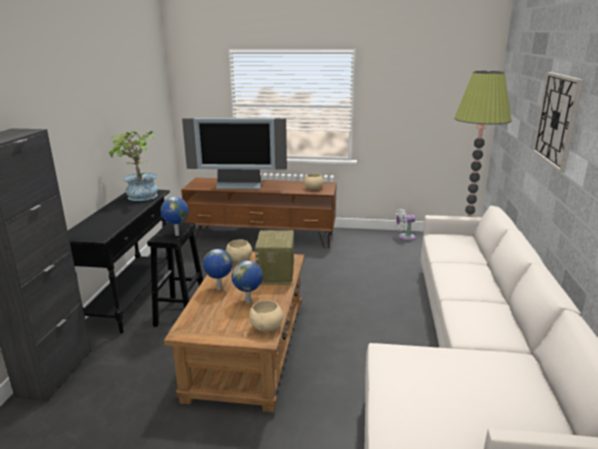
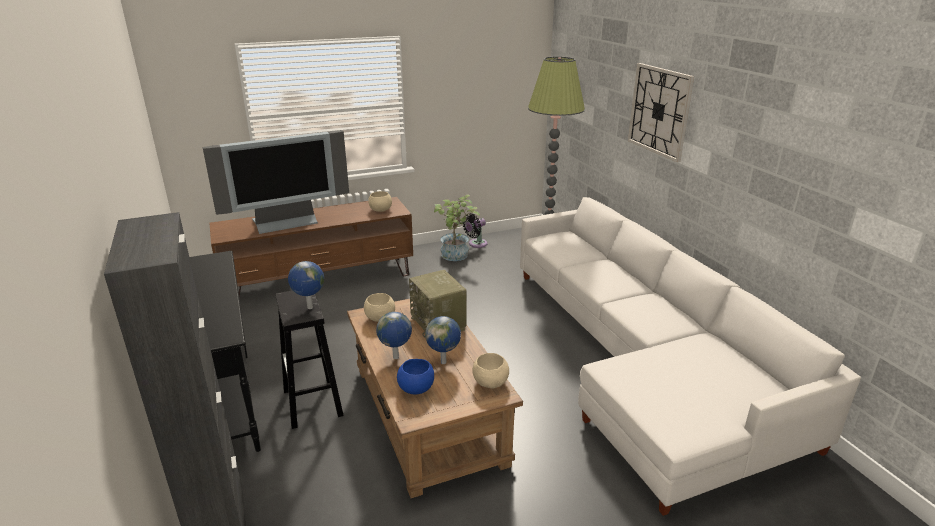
camera: 30 degrees left, 5 degrees up
potted plant [109,130,158,201] -> potted plant moved to [434,194,480,261]
white fan [395,208,416,241] -> black fan [462,213,487,248]
none -> blue bowl [397,359,434,394]

